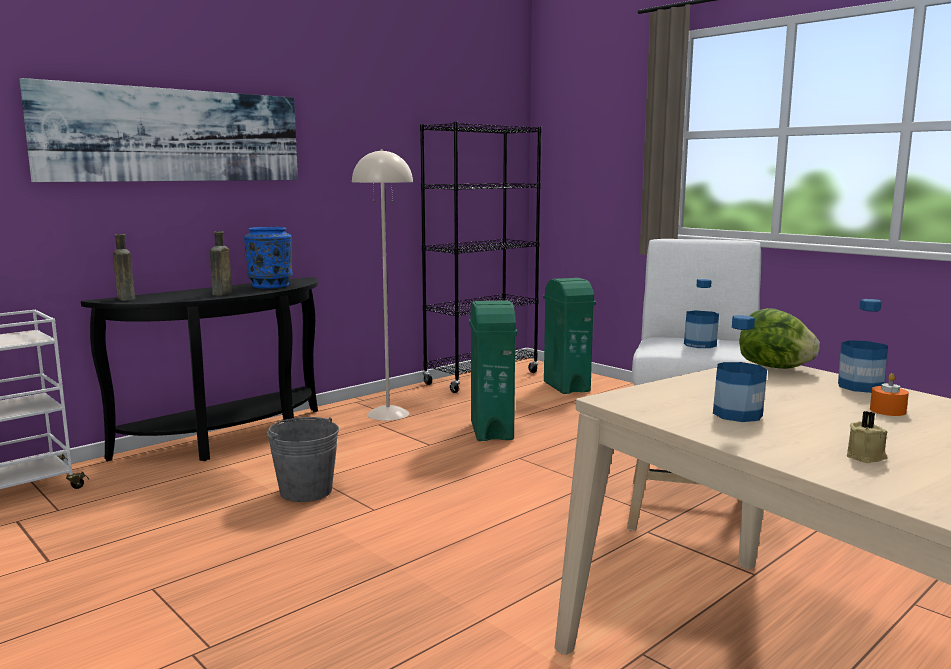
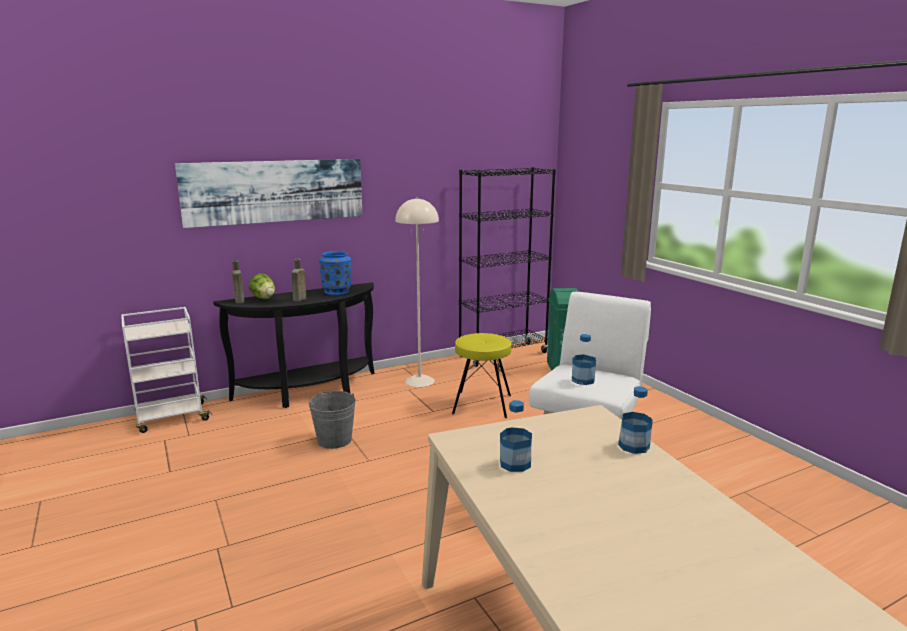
camera: 15 degrees right, 5 degrees up
green trash can [469,300,518,441] -> yellow stool [452,333,511,418]
lettuce [740,308,820,369] -> lettuce moved to [249,273,275,300]
beige candle [847,411,887,463] -> none
orange candle [870,373,909,416] -> none

